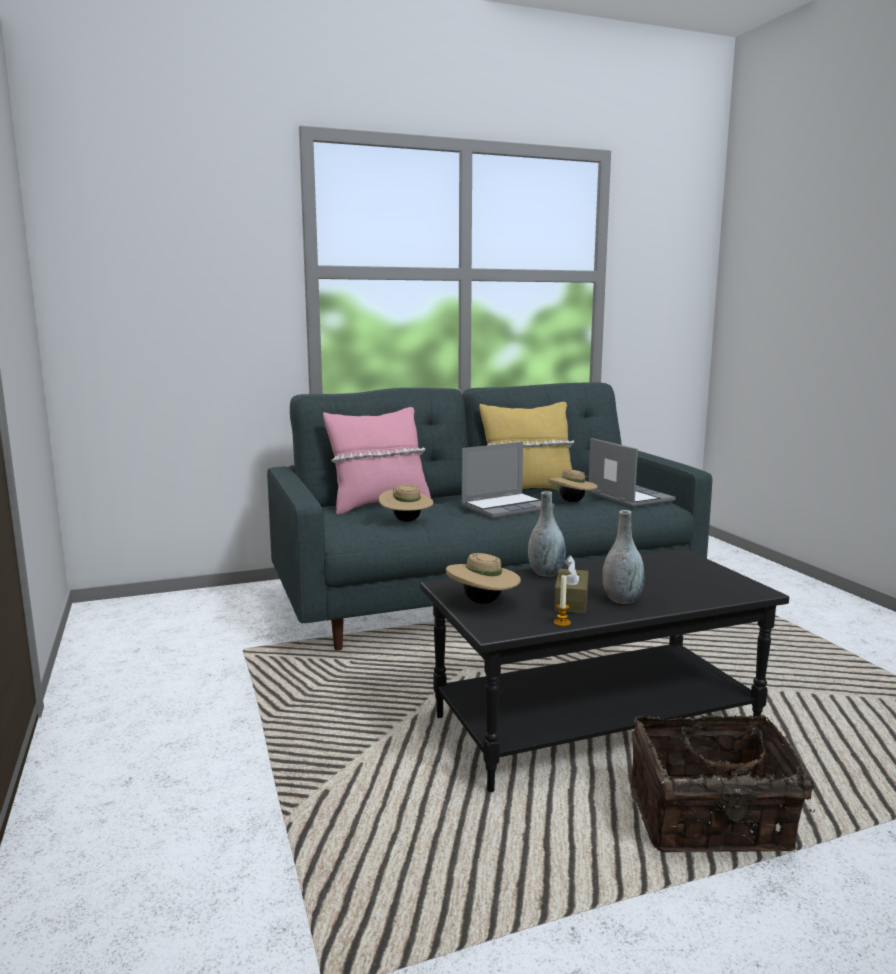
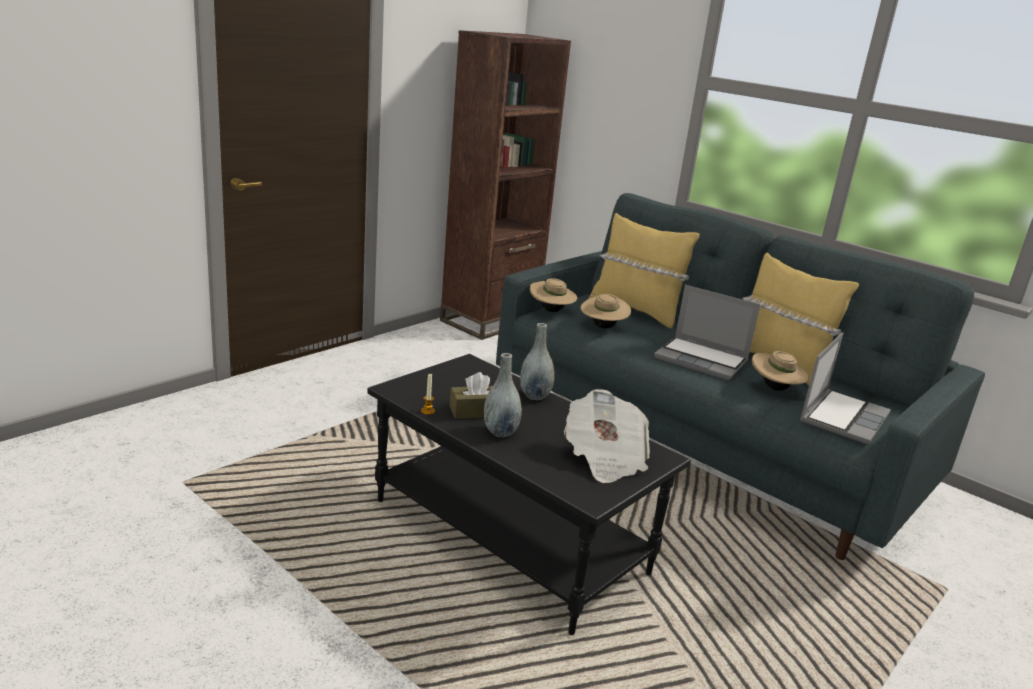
camera: 60 degrees right, 10 degrees up
pink pillow [323,407,431,515] -> yellow pillow [588,213,700,329]
beige hat [446,553,521,604] -> beige hat moved to [530,278,577,312]
basket [631,715,815,853] -> none
none -> brown bookcase [440,30,571,340]
none -> newspaper [564,389,650,483]

